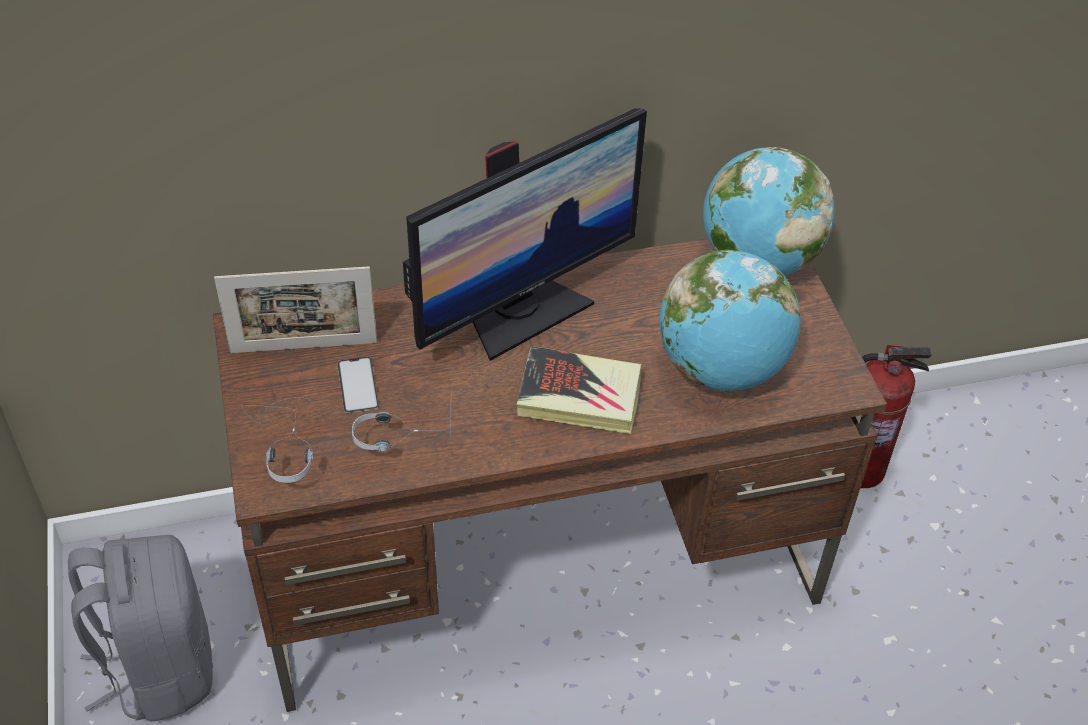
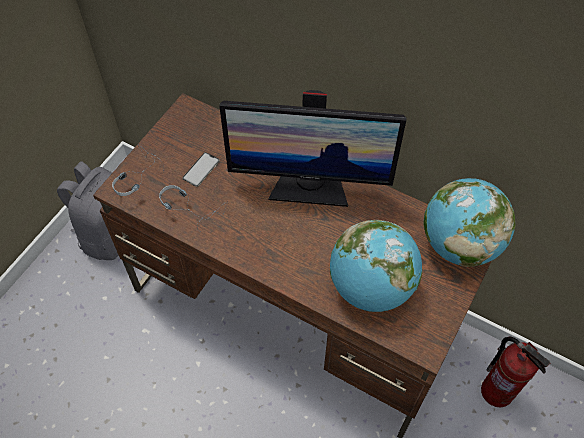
camera: 45 degrees right, 10 degrees up
picture frame [214,266,377,353] -> none
book [517,346,642,434] -> none

